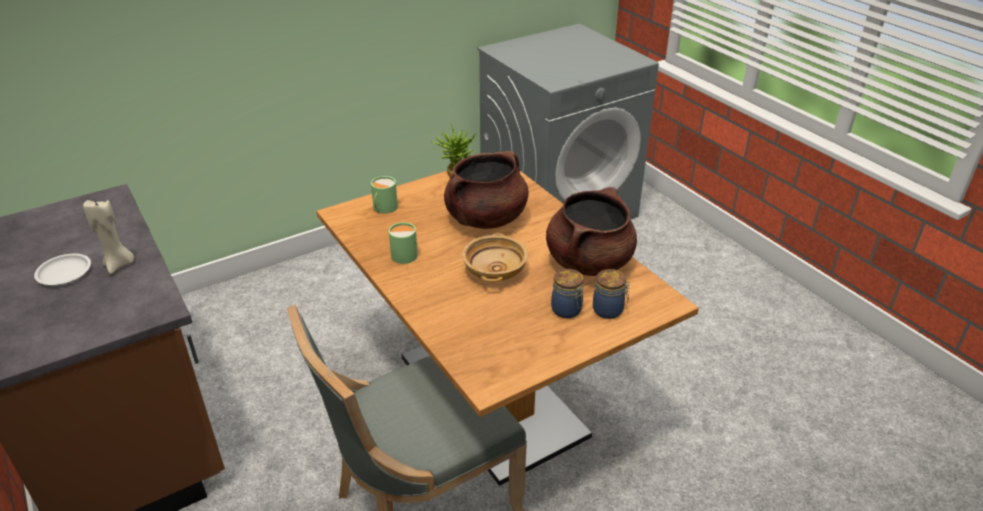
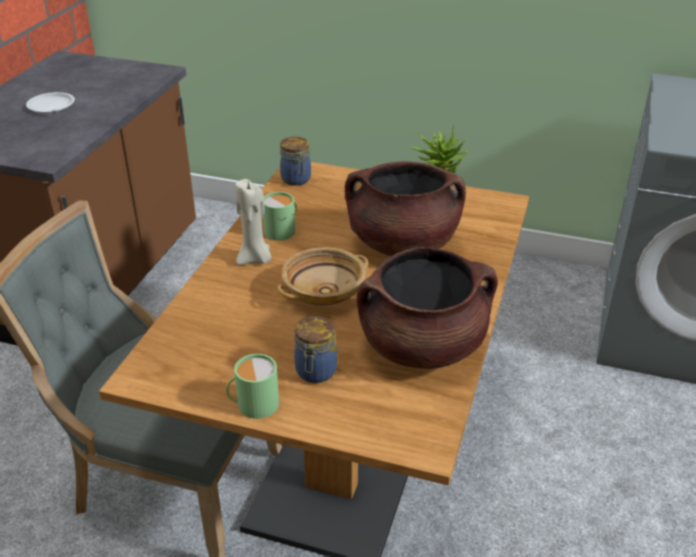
camera: 50 degrees right, 0 degrees up
beige candle [83,198,134,274] -> beige candle moved to [235,179,271,265]
green mug [371,176,398,214] -> green mug moved to [226,354,279,419]
jar [593,269,630,319] -> jar moved to [280,137,311,186]

